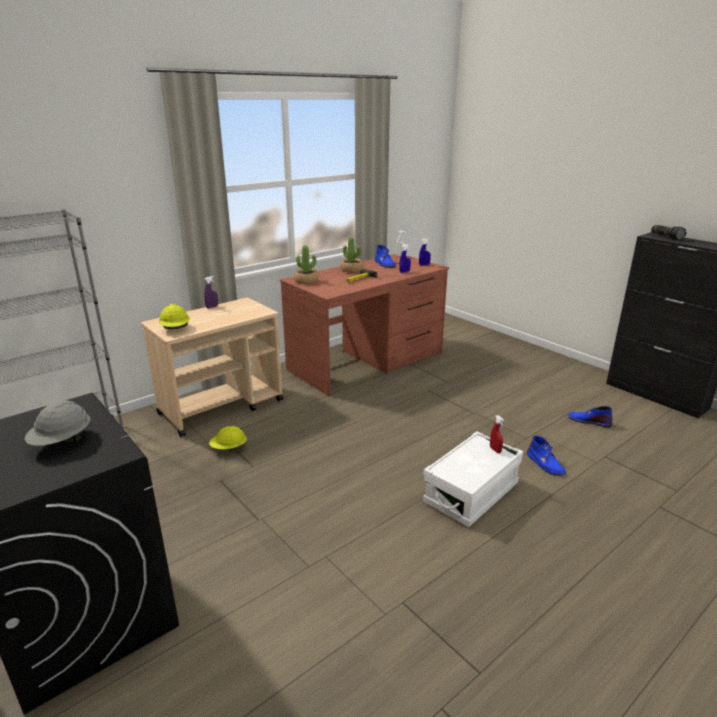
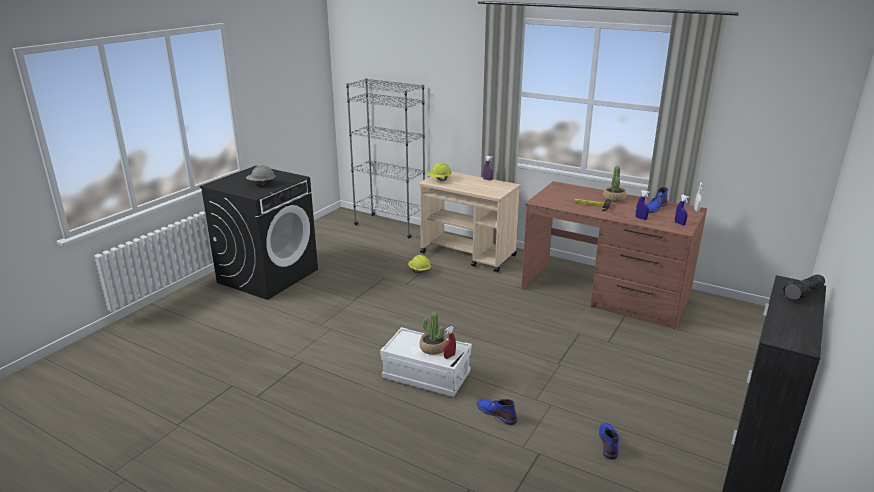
camera: 70 degrees right, 0 degrees up
potted plant [294,245,318,284] -> potted plant moved to [419,312,447,355]
blue boot [527,435,566,476] -> blue boot turned 90 degrees clockwise [477,399,517,425]

